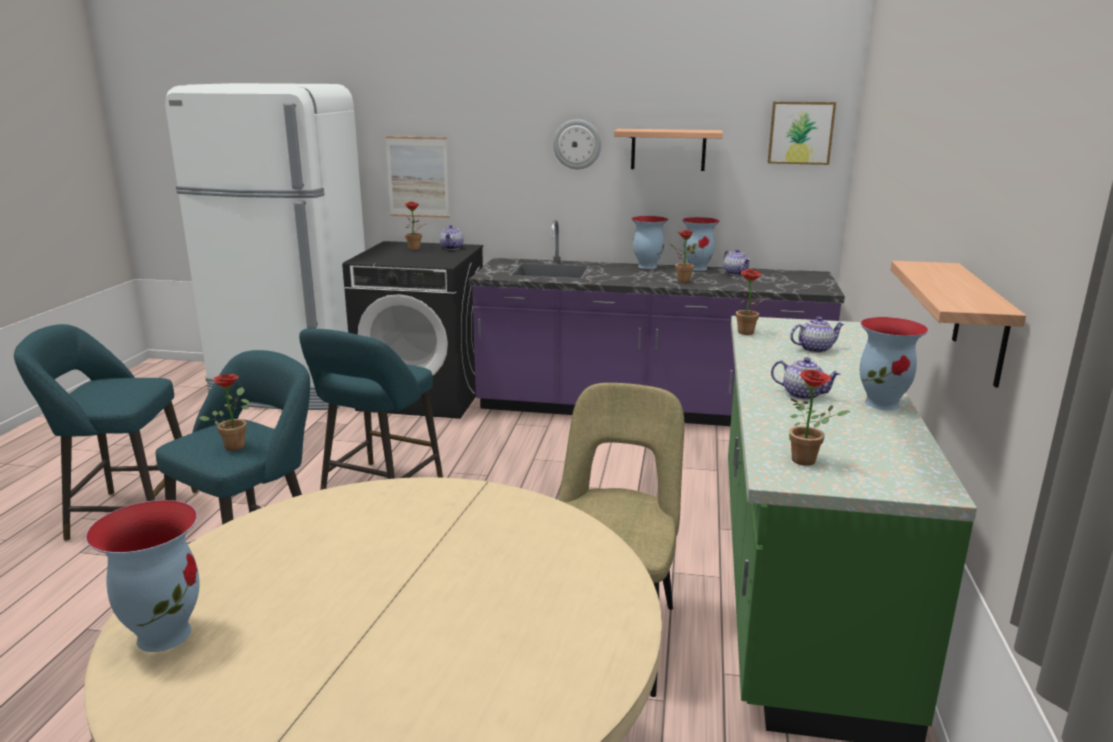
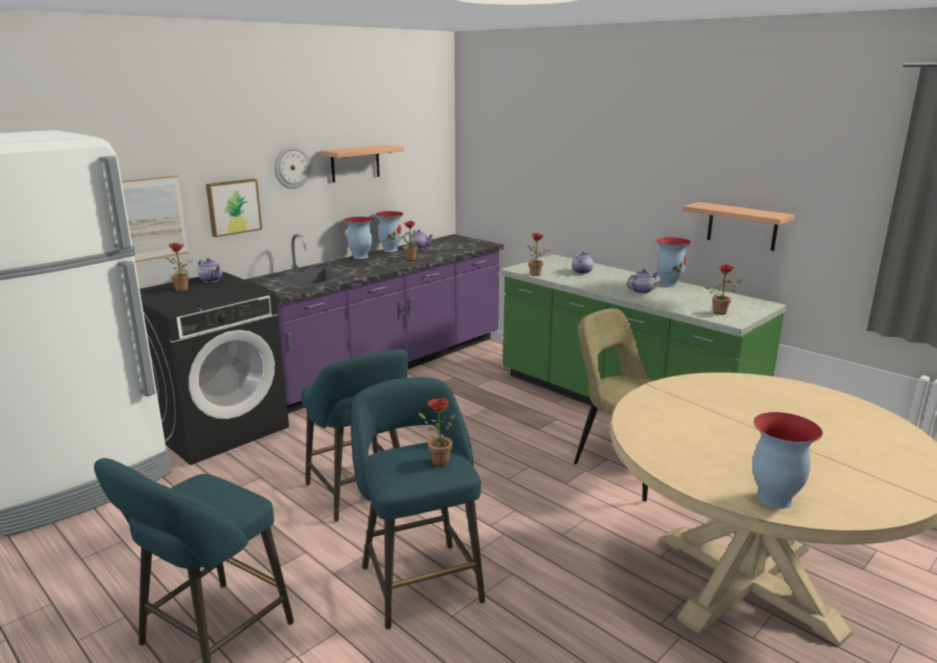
camera: 55 degrees left, 0 degrees up
picture [768,102,836,165] -> picture moved to [206,179,262,237]

